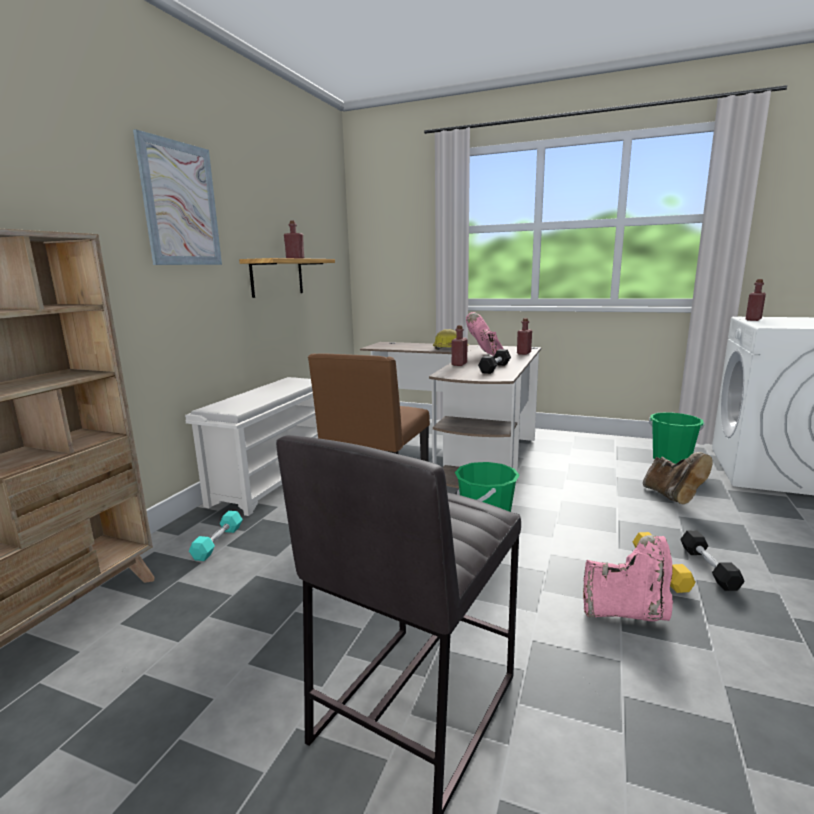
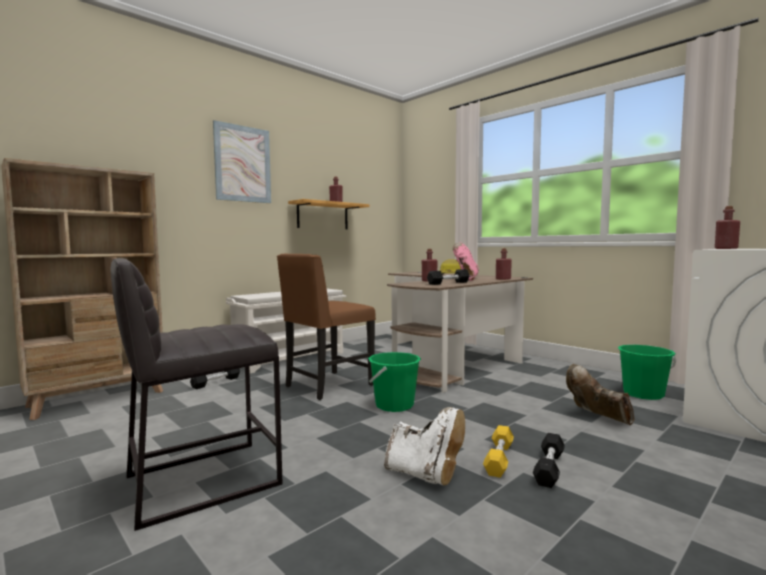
camera: 25 degrees right, 10 degrees down
turquoise dumbbell [189,511,243,561] -> black dumbbell [190,368,240,389]
pink boot [583,535,673,621] -> white boot [384,407,465,486]
brown boot [643,452,713,504] -> brown boot turned 135 degrees clockwise [566,364,634,425]

